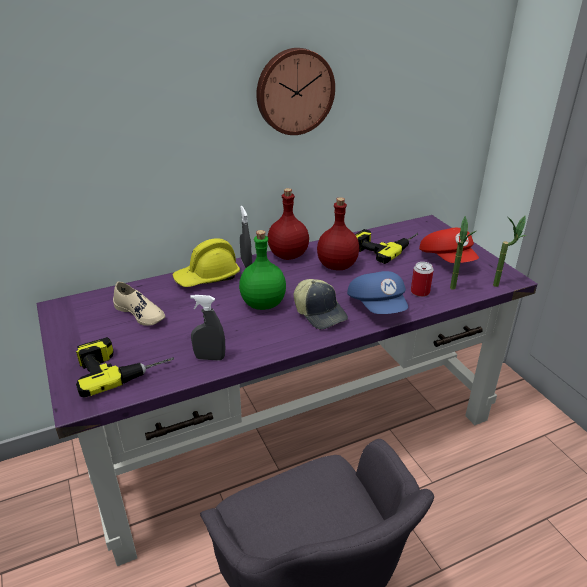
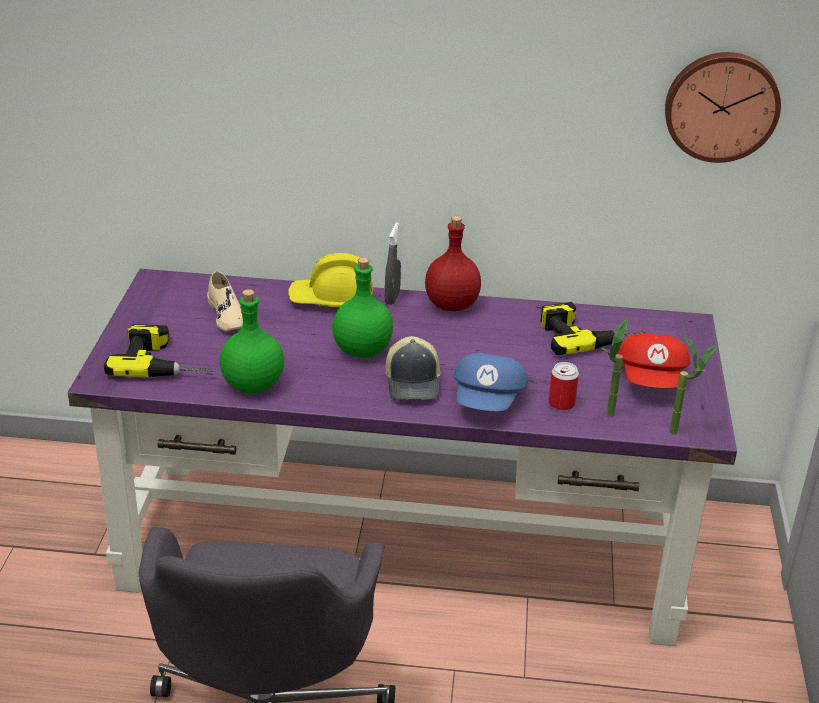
camera: 30 degrees right, 0 degrees up
grey spray bottle [190,295,226,360] -> green bottle [220,289,284,394]
wall clock [256,48,335,135] -> wall clock moved to [665,52,781,163]
red bottle [317,197,359,270] -> none

